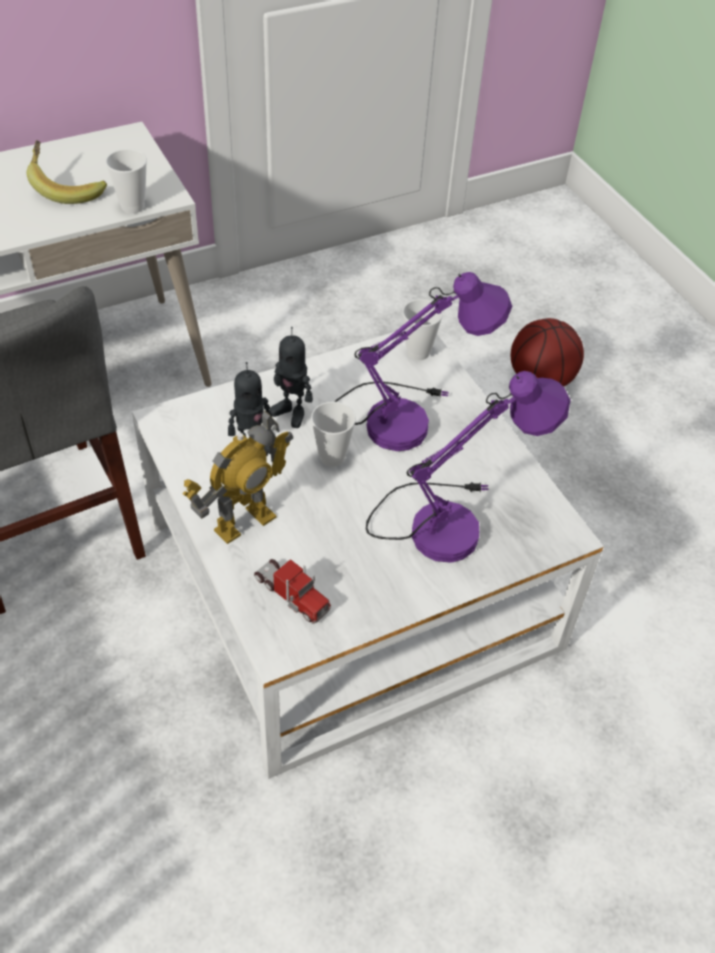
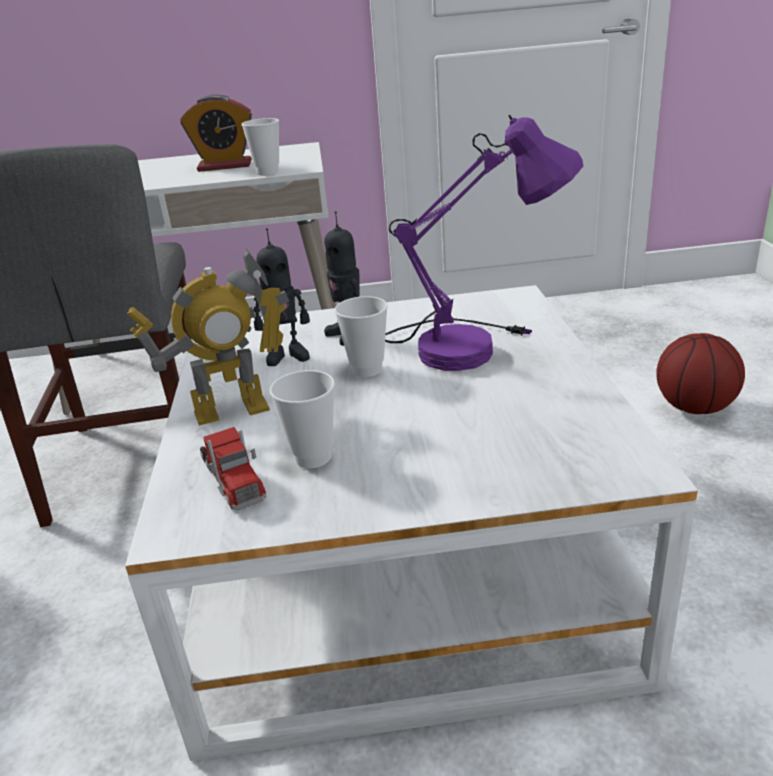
camera: 25 degrees right, 20 degrees down
banana [27,140,107,204] -> alarm clock [180,95,252,172]
purple table lamp [366,371,571,563] -> none
cup [403,299,443,360] -> cup moved to [270,370,335,468]

